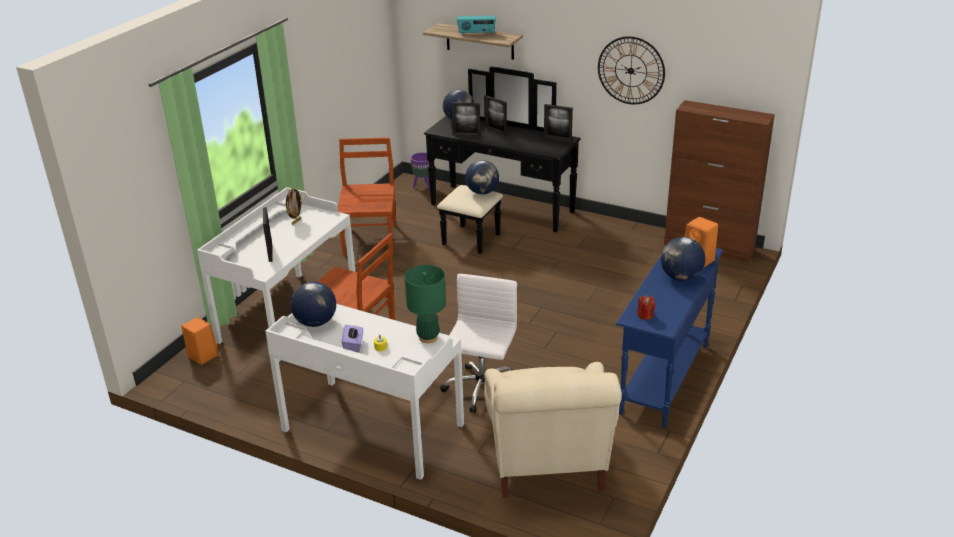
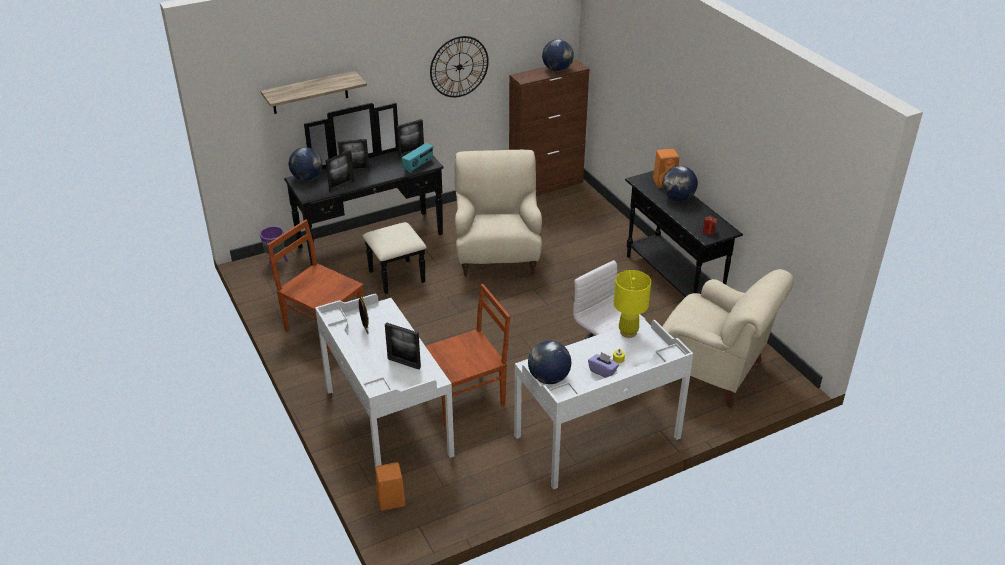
camera: 55 degrees left, 5 degrees up
green table lamp [404,265,446,343] -> yellow table lamp [614,270,651,338]
radio [457,16,496,35] -> radio moved to [402,143,433,173]
globe [465,160,499,194] -> globe moved to [542,39,574,71]
blue console table [616,239,723,428] -> black console table [625,171,743,297]
none -> beige armchair [454,150,542,277]

